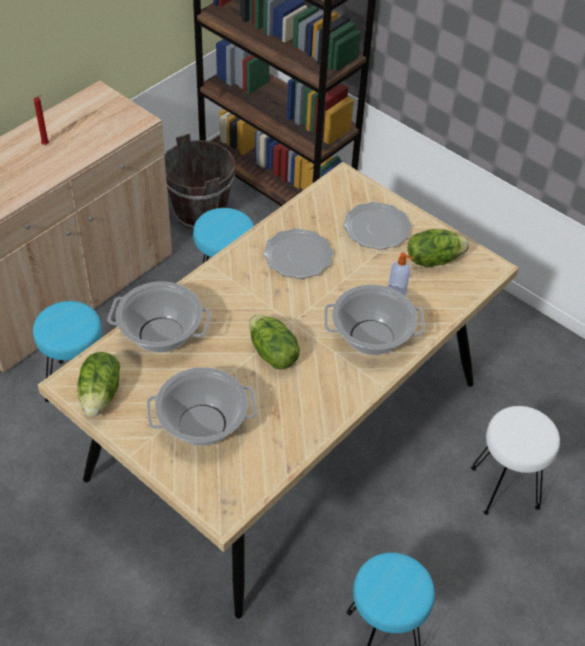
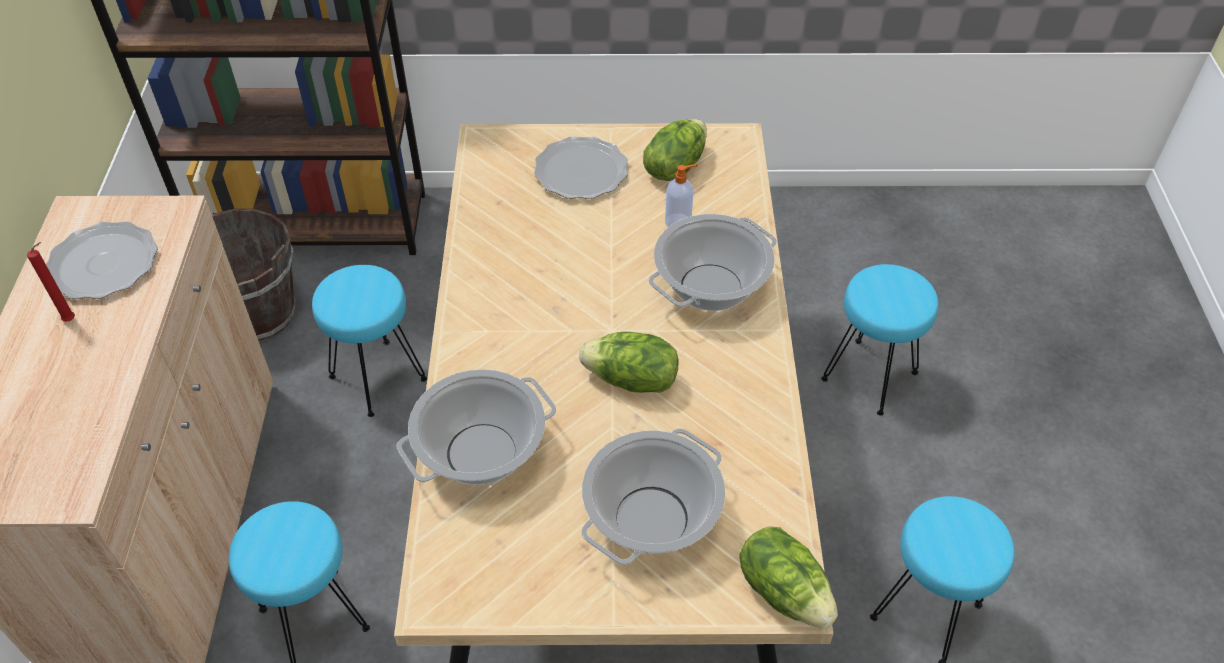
camera: 40 degrees left, 0 degrees up
lettuce [77,352,120,417] -> lettuce moved to [739,527,838,629]
plate [263,228,333,279] -> plate moved to [46,221,158,299]
white stool [471,406,560,515] -> turquoise stool [821,264,939,416]

